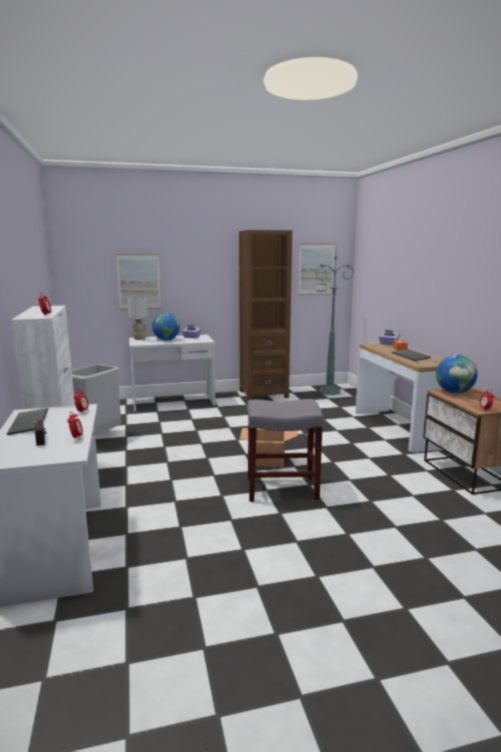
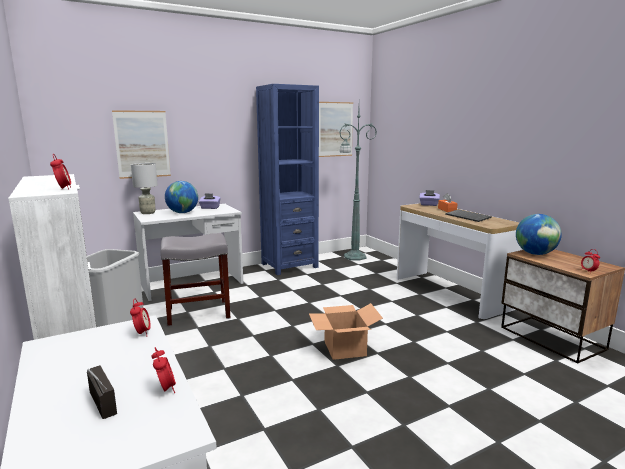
camera: 15 degrees left, 0 degrees up
keyboard [7,408,48,435] -> none
brown bookcase [239,230,292,401] -> blue bookcase [256,84,319,275]
grey stool [247,399,324,502] -> grey stool moved to [160,233,230,326]

